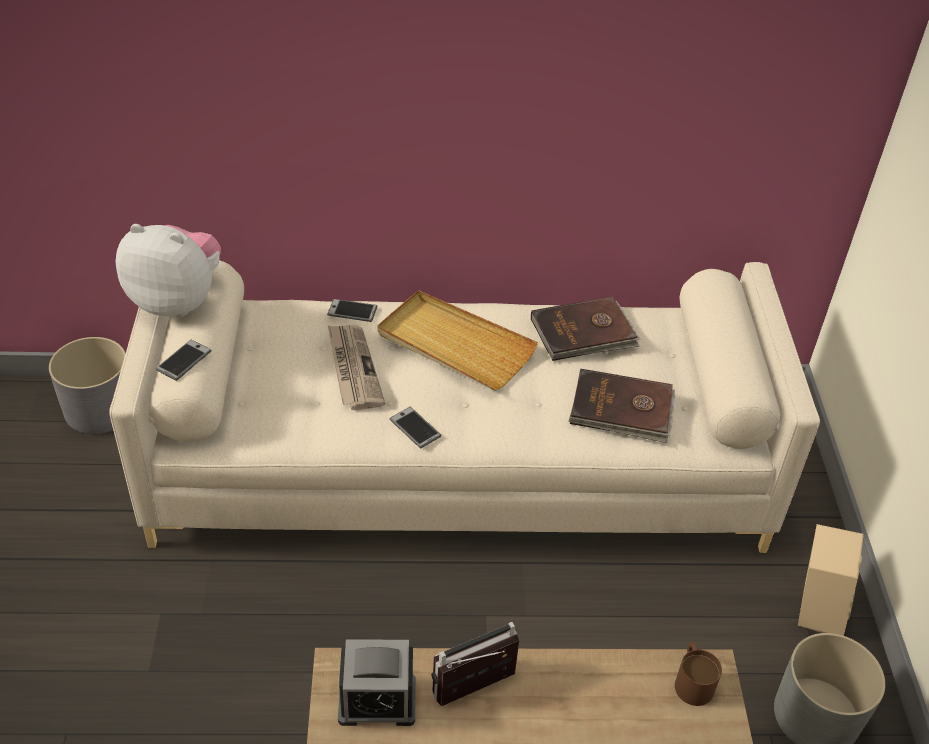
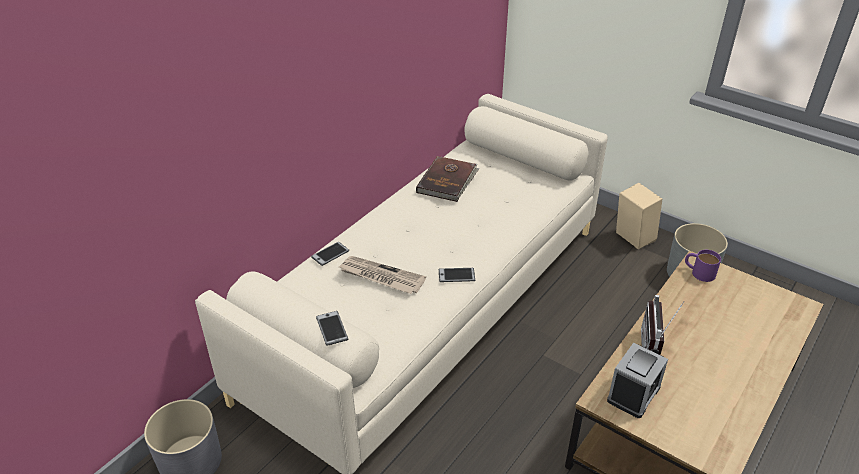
camera: 50 degrees left, 5 degrees down
plush toy [115,224,221,317] -> none
beige tray [377,290,538,391] -> none
brown book [568,369,675,443] -> none
brown mug [675,642,722,706] -> purple mug [685,250,721,282]

